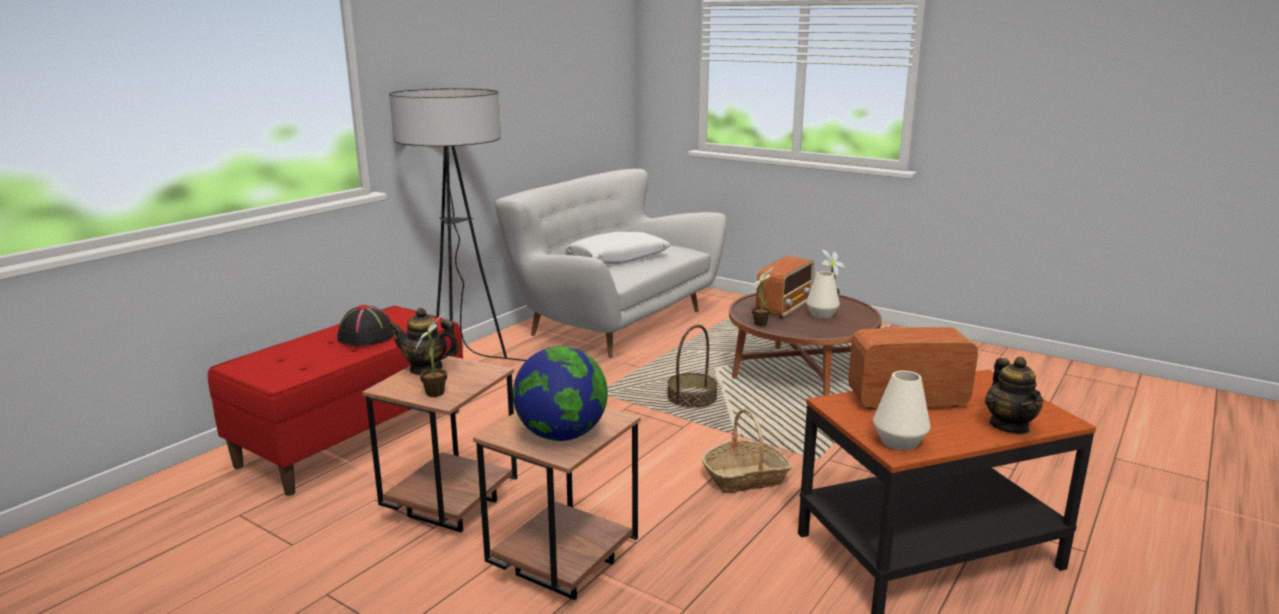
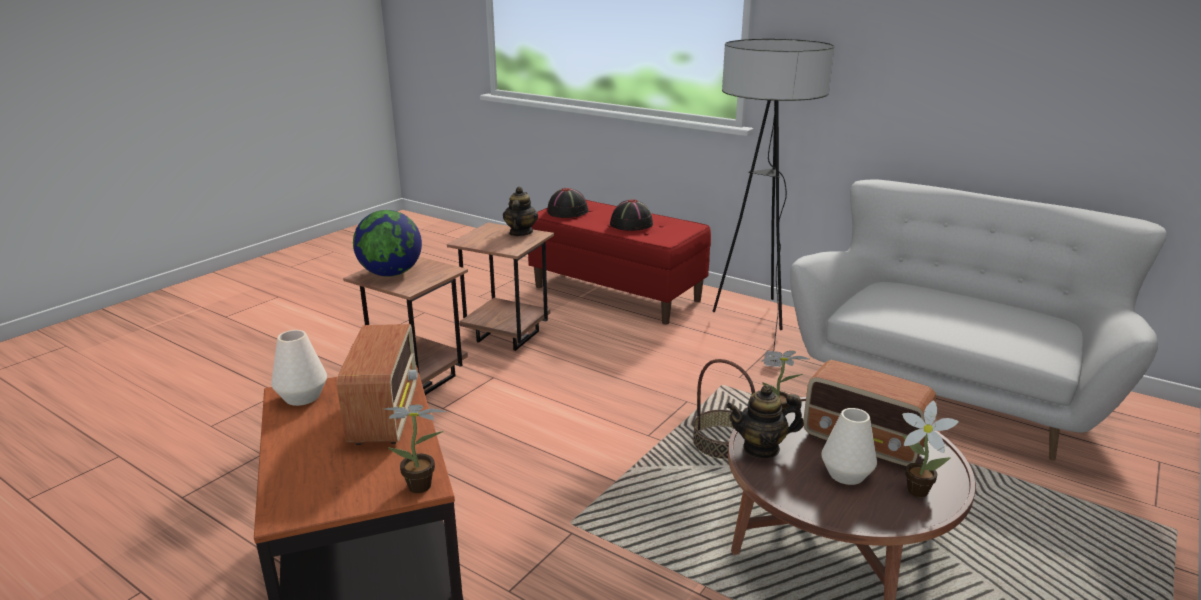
camera: 90 degrees right, 5 degrees up
potted plant [416,312,447,397] -> potted plant moved to [384,405,447,493]
white pillow [566,232,671,264] -> none
basket [702,409,792,493] -> none
teapot [985,357,1043,434] -> teapot moved to [726,385,804,459]
none -> black hat [547,188,589,218]

